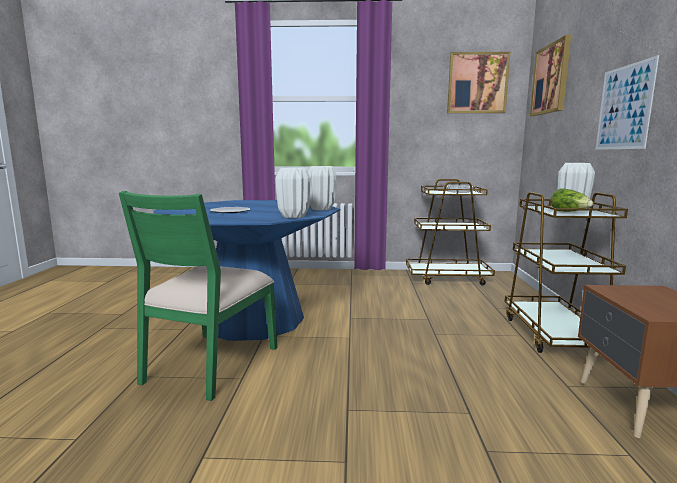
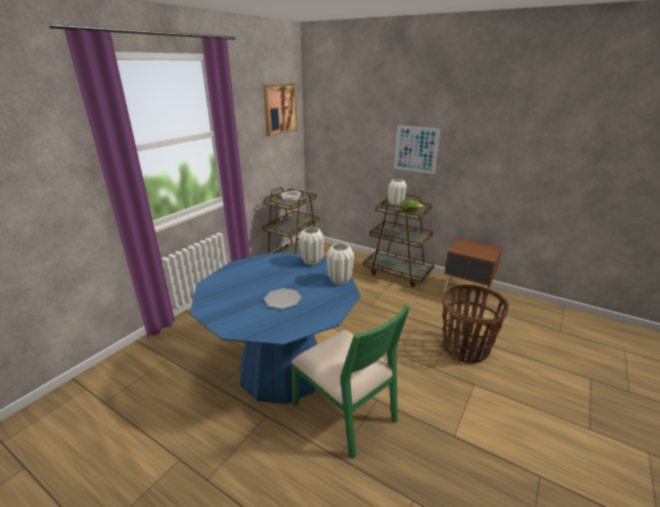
camera: 60 degrees left, 15 degrees up
picture [530,35,571,116] -> none
none -> basket [442,284,509,363]

